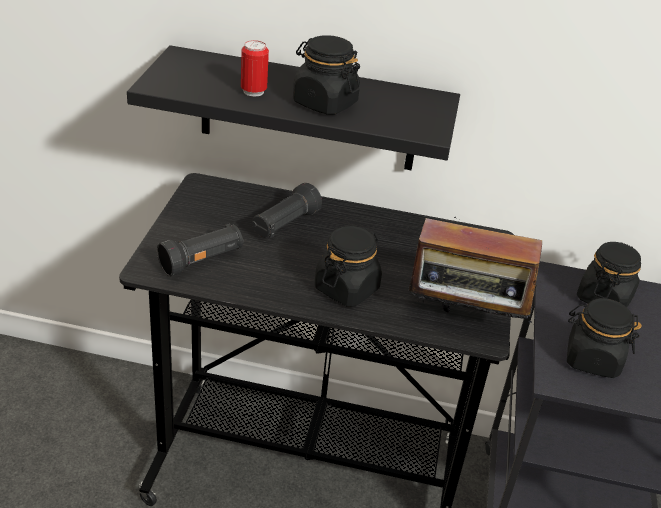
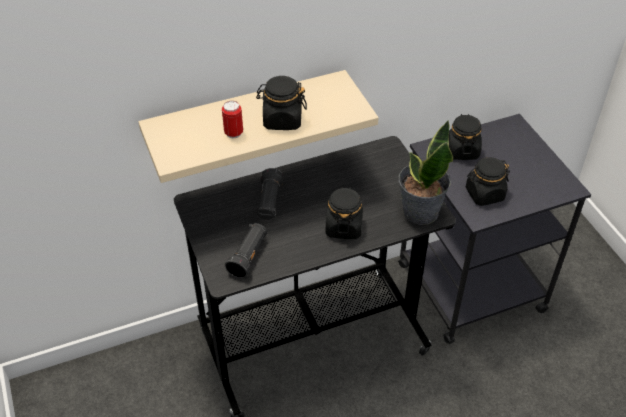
camera: 30 degrees left, 10 degrees up
black shelf [127,45,460,170] -> beige shelf [138,70,378,183]
radio [408,217,542,325] -> potted plant [399,120,453,225]

